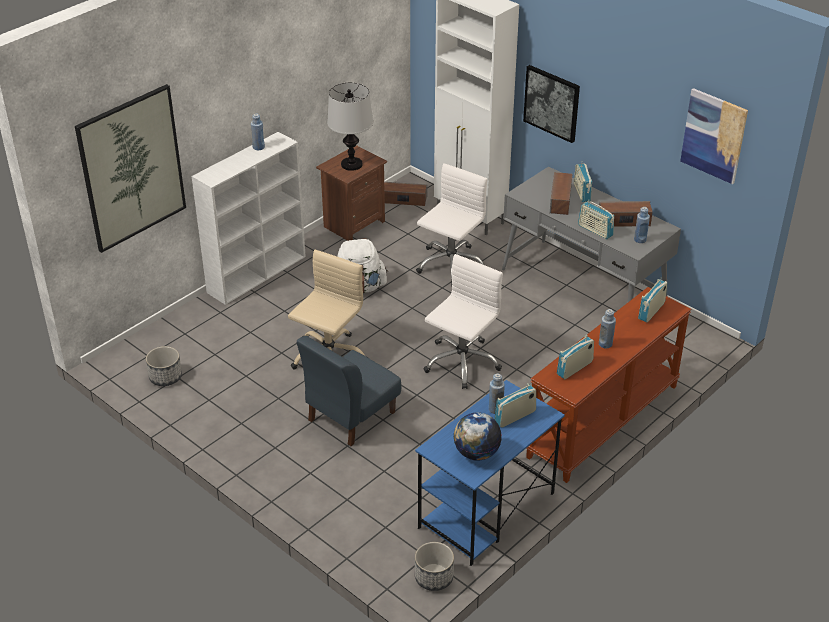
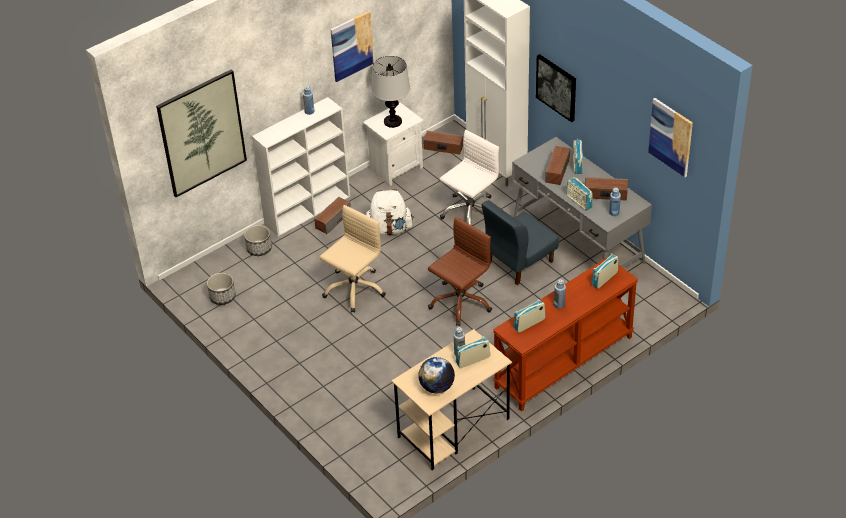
camera: 10 degrees right, 5 degrees up
blue chair [297,336,401,446] -> blue chair moved to [481,200,559,285]
brown nightstand [316,145,387,241] -> white nightstand [363,103,424,186]
blue desk [415,380,565,566] -> beige desk [392,329,512,470]
planter [415,542,454,591] -> planter moved to [244,225,272,256]
white office chair [423,254,503,389] -> brown office chair [428,217,492,326]
none -> speaker [314,197,351,235]
none -> picture [330,11,374,82]

